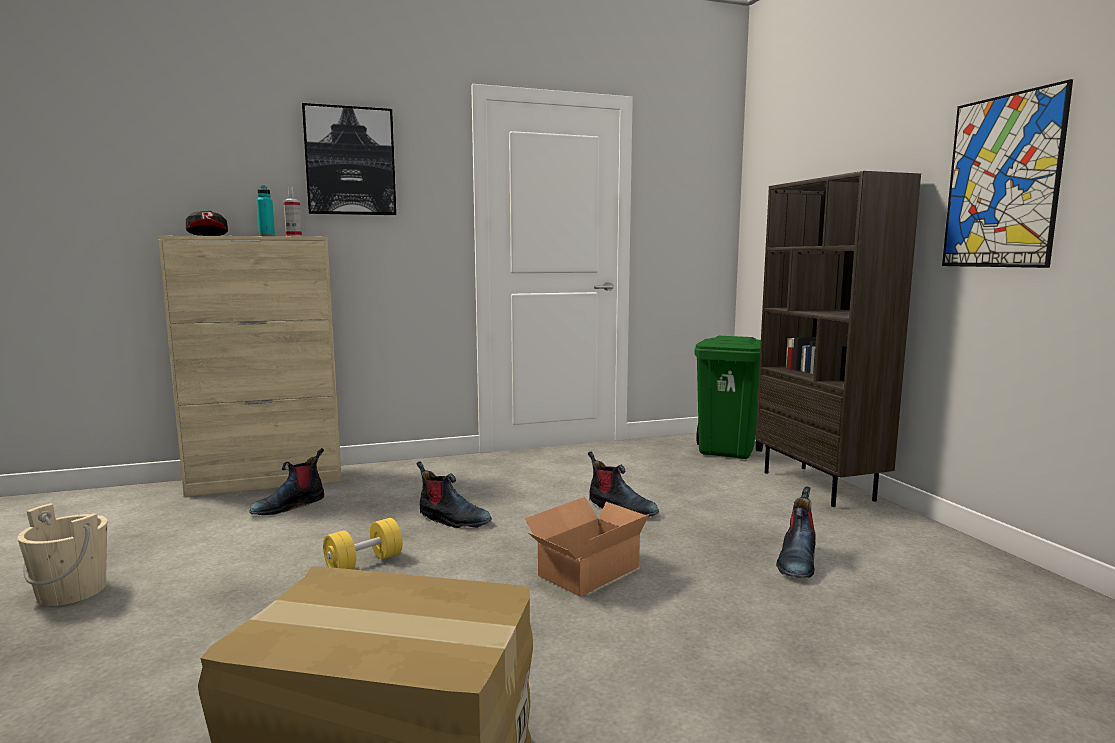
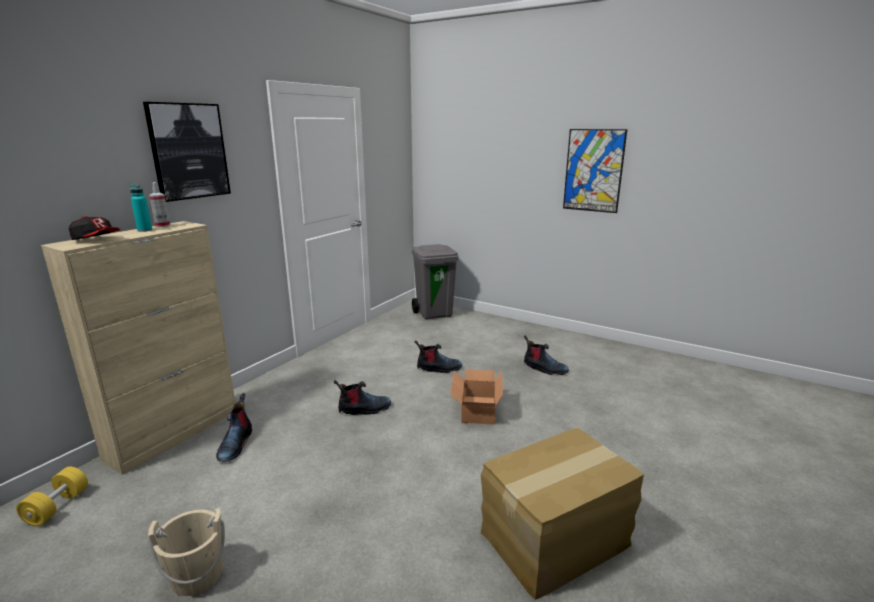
camera: 40 degrees left, 10 degrees up
yellow dumbbell [323,518,403,569] -> yellow dumbbell moved to [16,467,88,526]
green trash can [694,336,763,459] -> grey trash can [412,244,458,319]
brown bookcase [756,171,921,507] -> none
boot [776,486,816,578] -> boot turned 45 degrees counterclockwise [524,335,569,375]

